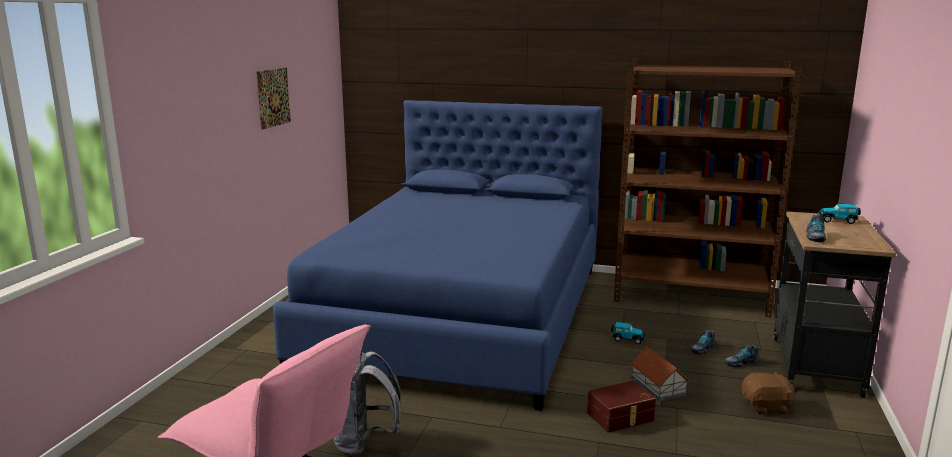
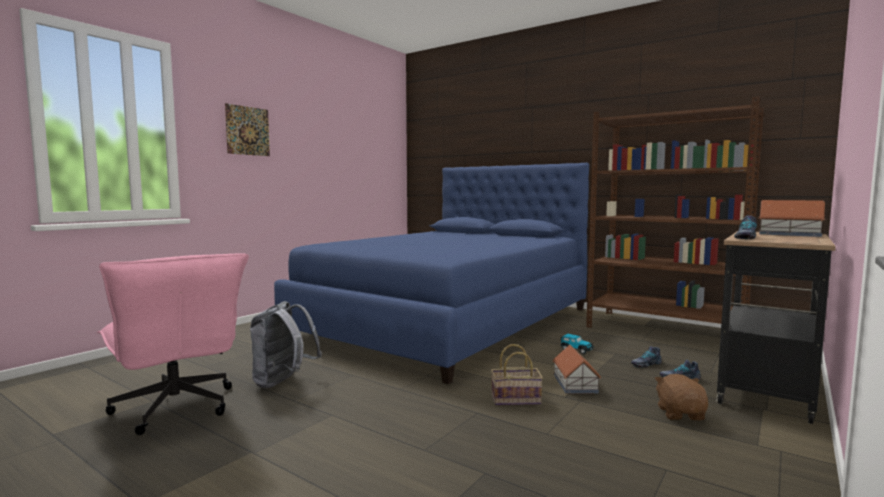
camera: 20 degrees right, 10 degrees down
picture [256,68,291,130] -> picture moved to [225,103,270,156]
brown storage box [587,381,656,433] -> basket [491,344,543,405]
brown plush toy [742,371,796,415] -> brown plush toy turned 105 degrees counterclockwise [654,374,708,421]
toy car [818,203,861,224] -> toy house [758,200,825,237]

